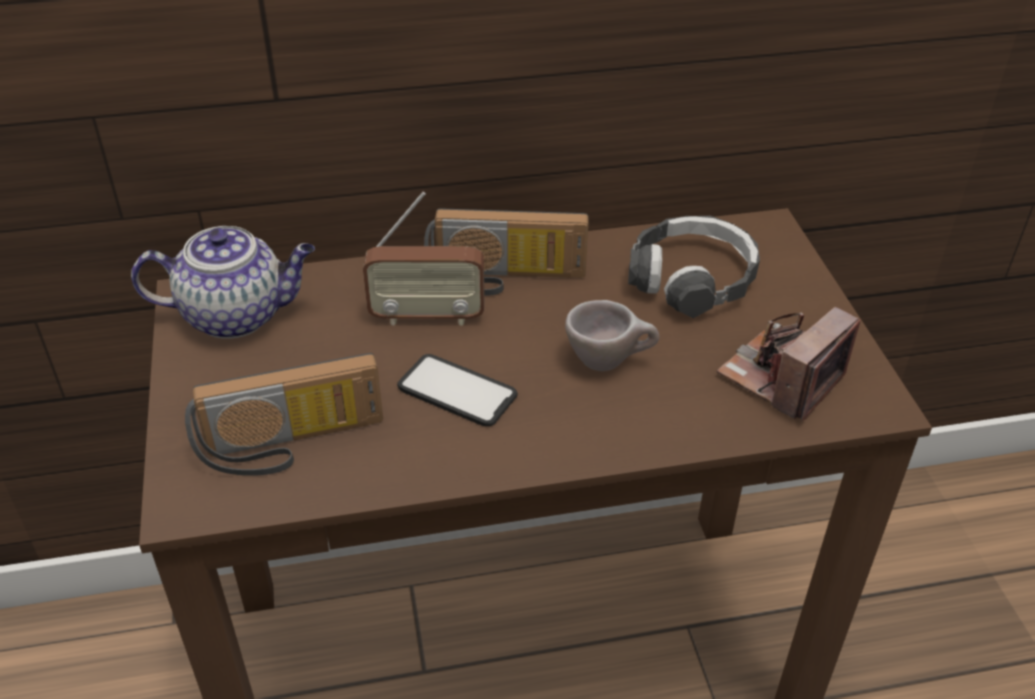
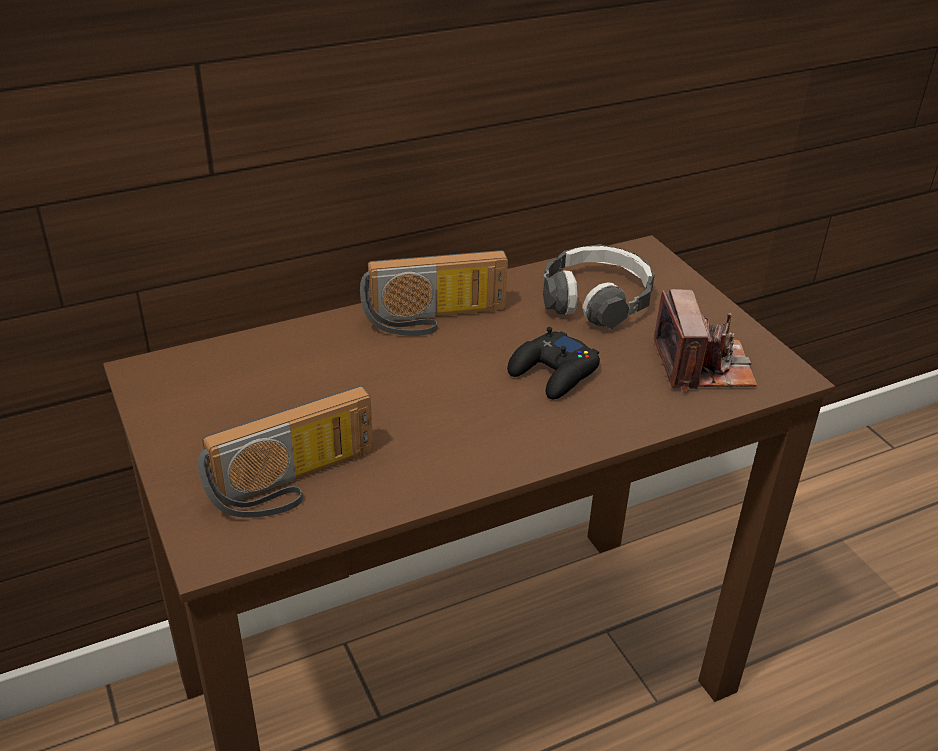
camera: 15 degrees left, 5 degrees down
teapot [131,226,315,339] -> none
radio [363,192,485,326] -> none
phone [397,354,518,426] -> none
beige cup [565,300,659,371] -> black game controller [507,327,600,400]
camera [717,307,861,422] -> camera turned 150 degrees clockwise [654,289,757,392]

